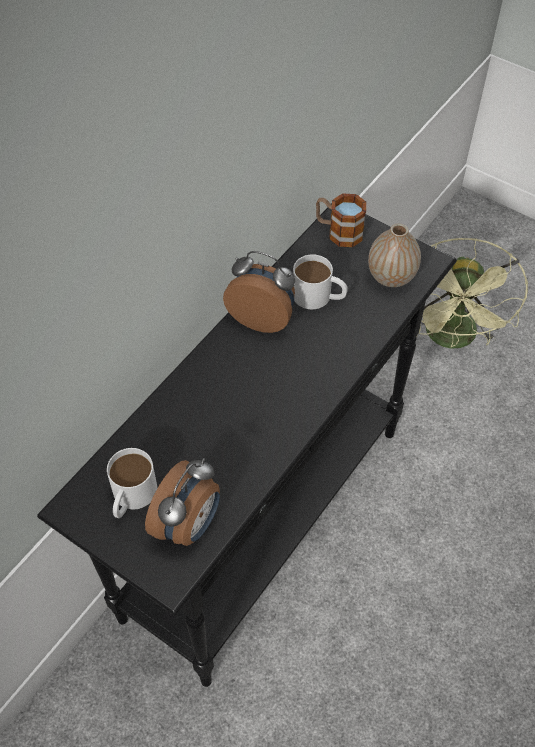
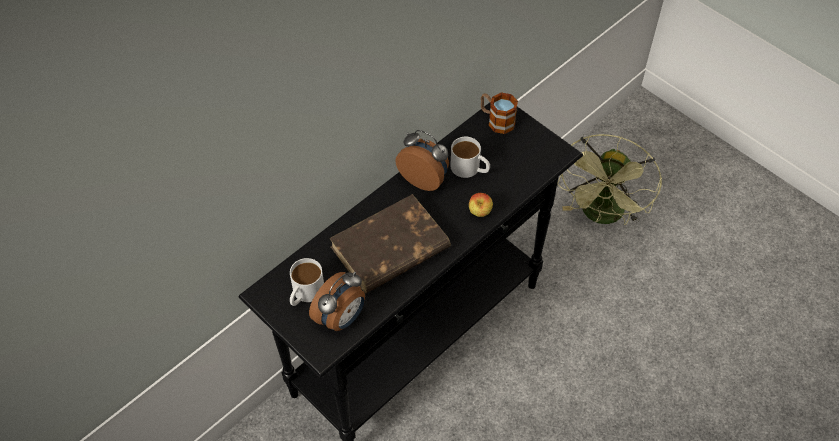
camera: 10 degrees right, 0 degrees up
vase [368,223,421,287] -> none
none -> brown book [329,194,451,293]
none -> apple [469,193,493,217]

